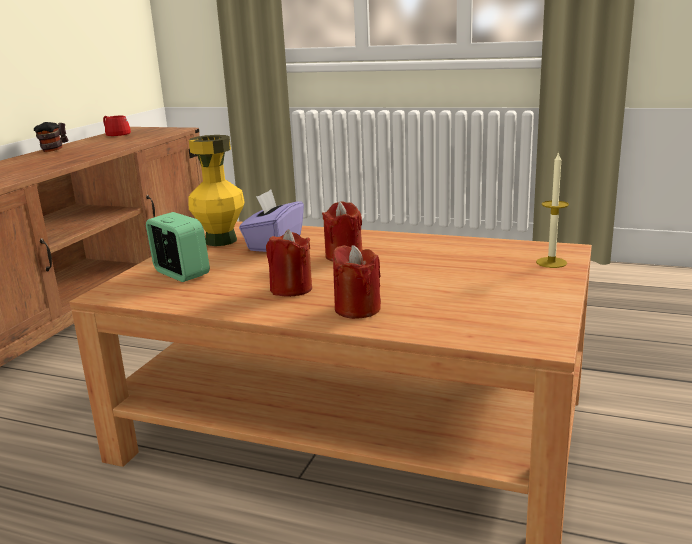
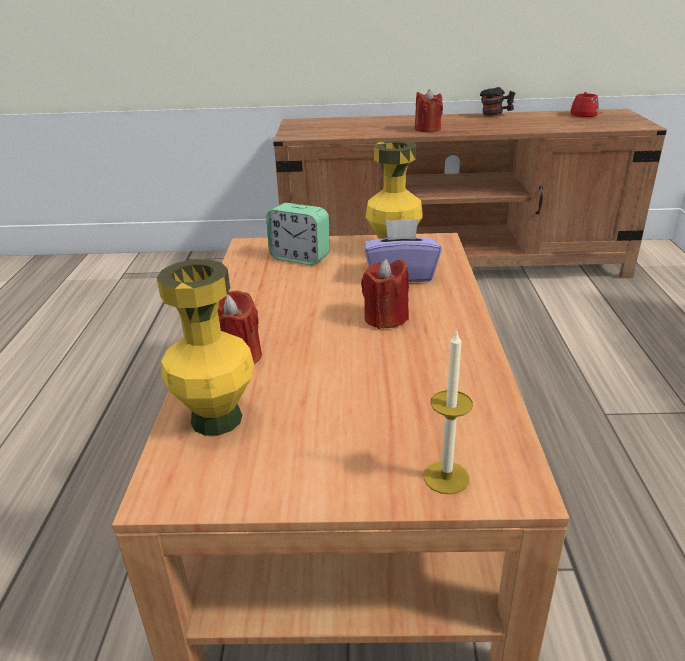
camera: 70 degrees right, 10 degrees up
alarm clock [146,212,210,282] -> alarm clock turned 90 degrees clockwise [266,203,330,265]
red candle [266,229,312,297] -> red candle moved to [415,89,443,132]
none -> yellow vase [157,259,254,436]

